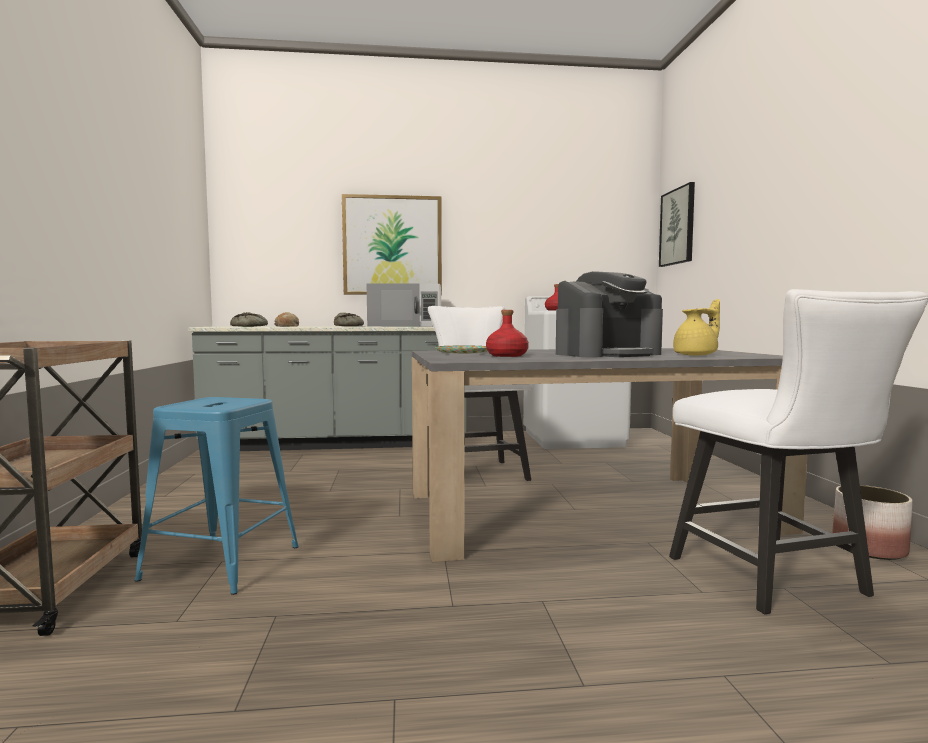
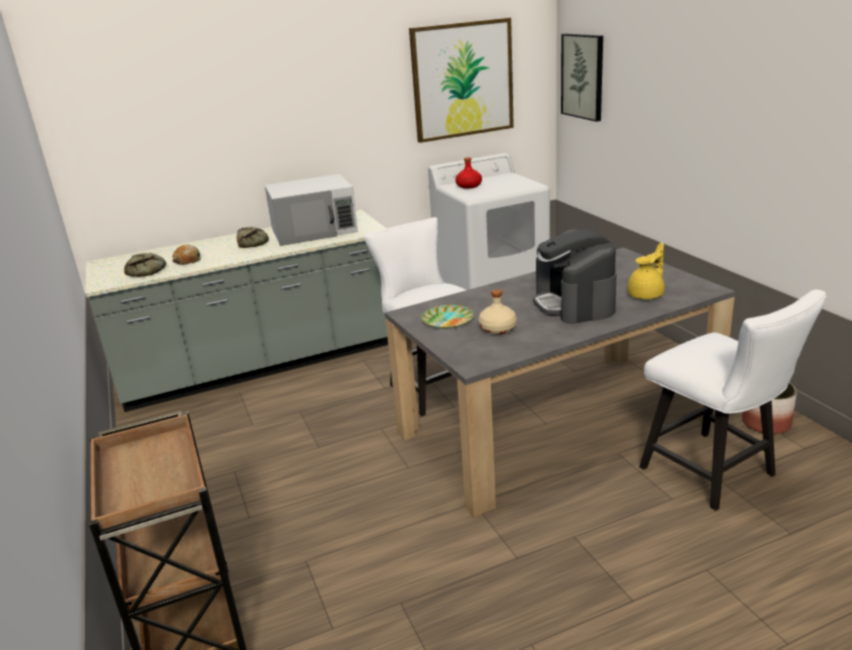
camera: 15 degrees left, 20 degrees up
blue stool [135,397,299,595] -> none
picture [342,194,442,295] -> picture moved to [409,18,514,143]
red bottle [486,310,529,357] -> beige bottle [478,289,517,335]
coffee machine [556,271,663,357] -> coffee machine turned 120 degrees clockwise [533,229,616,324]

